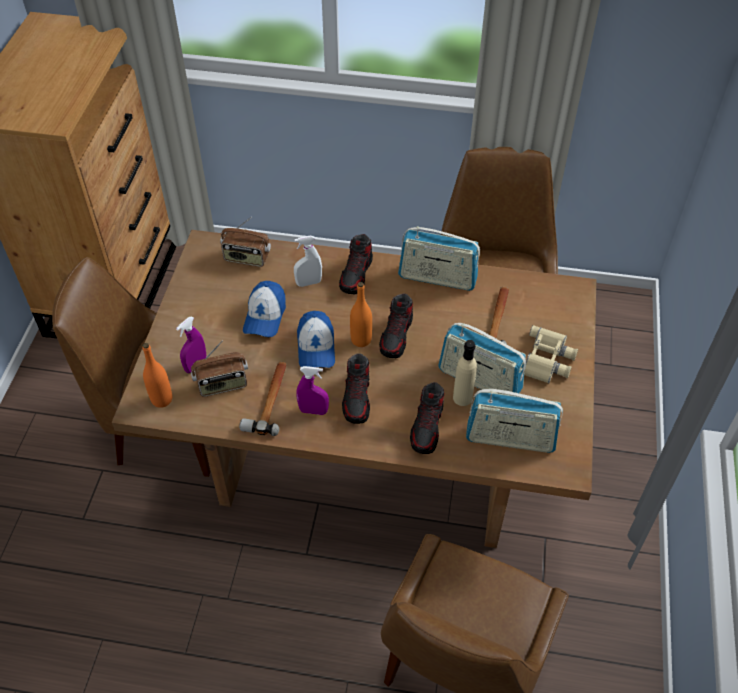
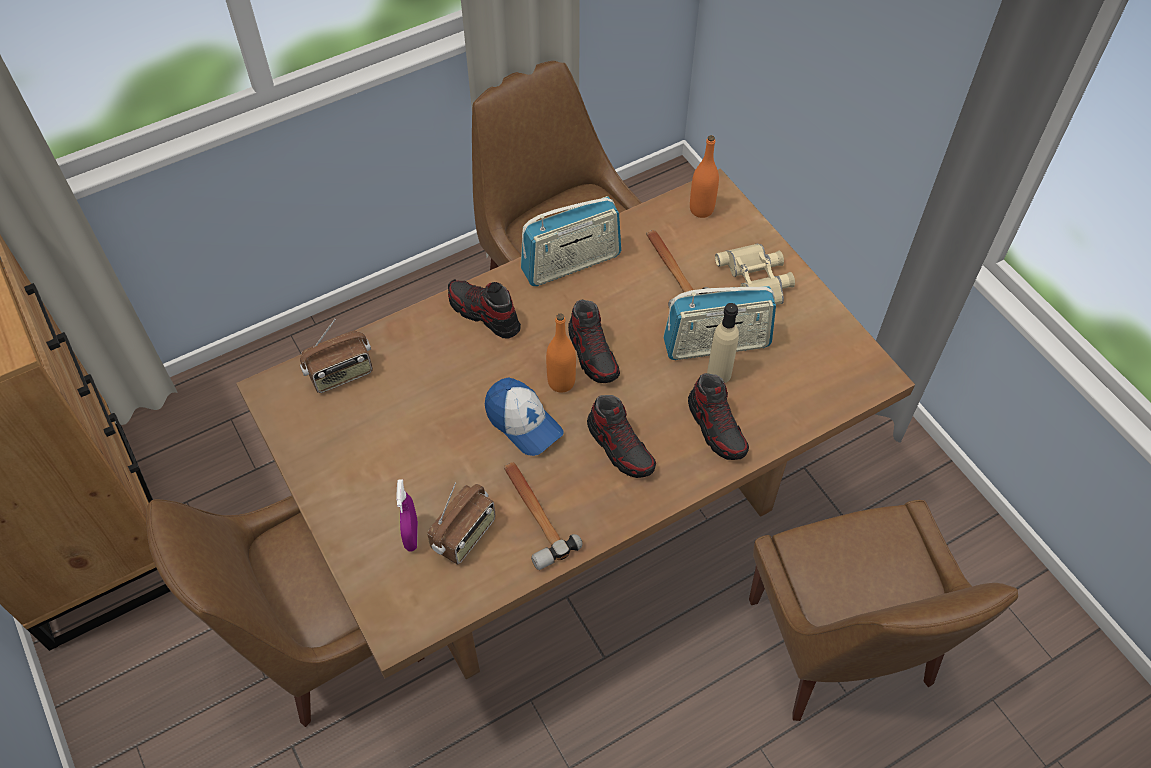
camera: 40 degrees left, 5 degrees up
orange bottle [142,343,172,408] -> orange bottle moved to [690,135,719,218]
cap [243,281,286,337] -> none
white spray bottle [294,236,322,287] -> none
purple spray bottle [296,366,329,415] -> none
shoe [339,234,373,294] -> shoe turned 150 degrees clockwise [448,279,521,338]
radio [466,389,563,453] -> none

